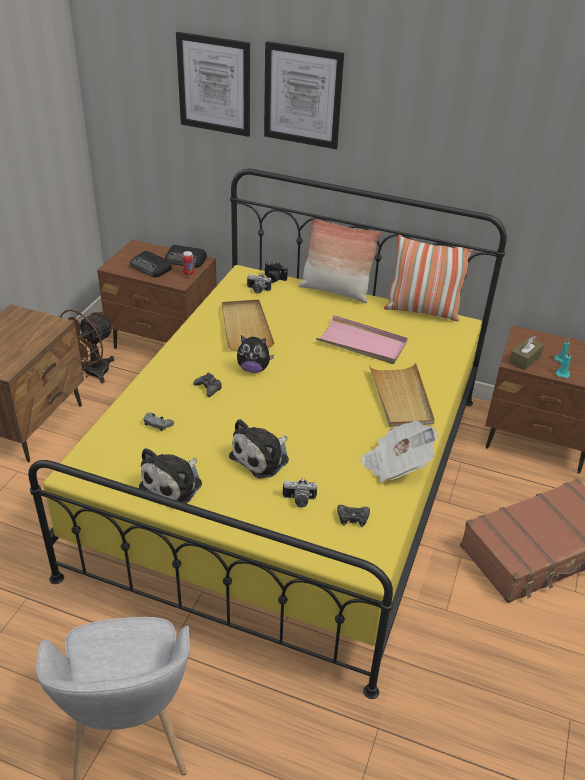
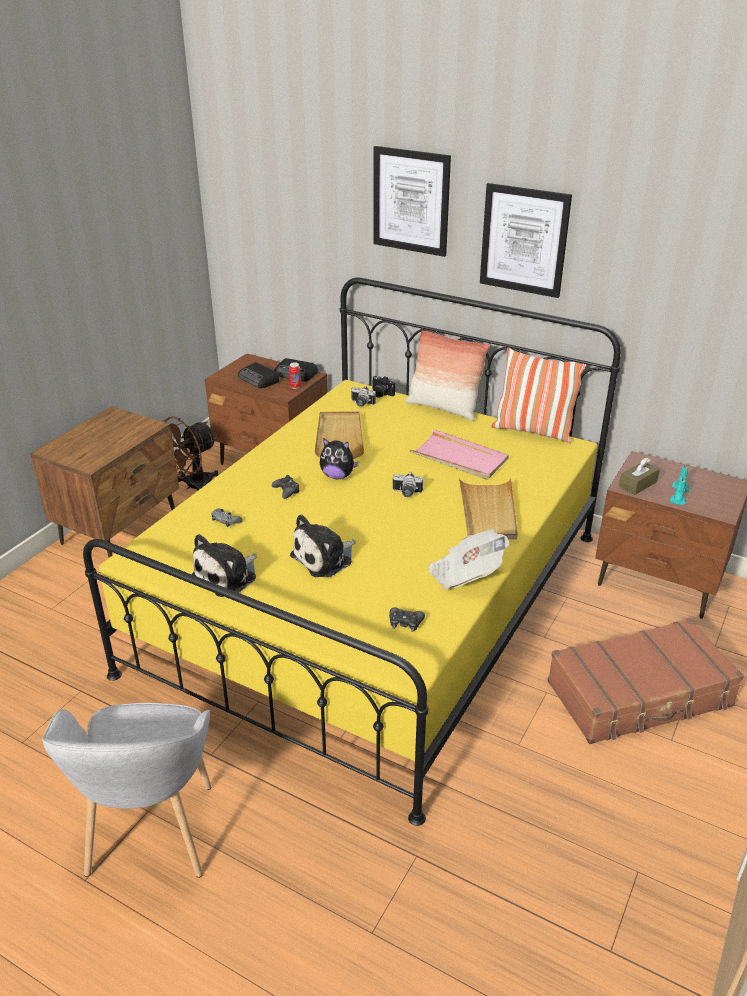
camera: 10 degrees right, 5 degrees down
picture [176,32,250,137] -> picture moved to [480,183,572,298]
camera [283,478,317,508] -> camera moved to [393,472,423,497]

